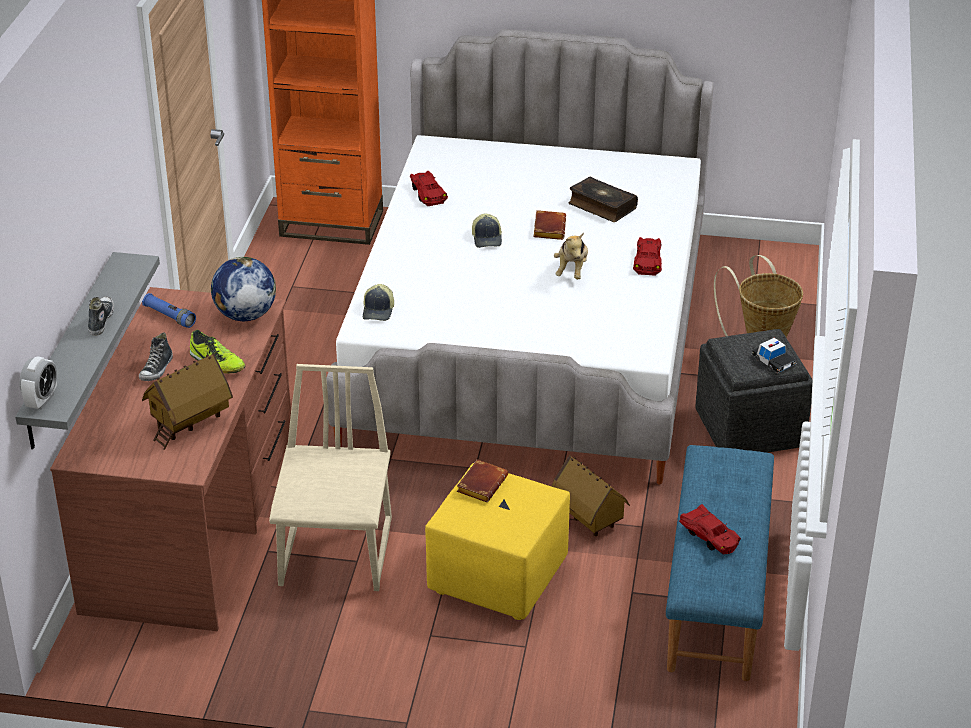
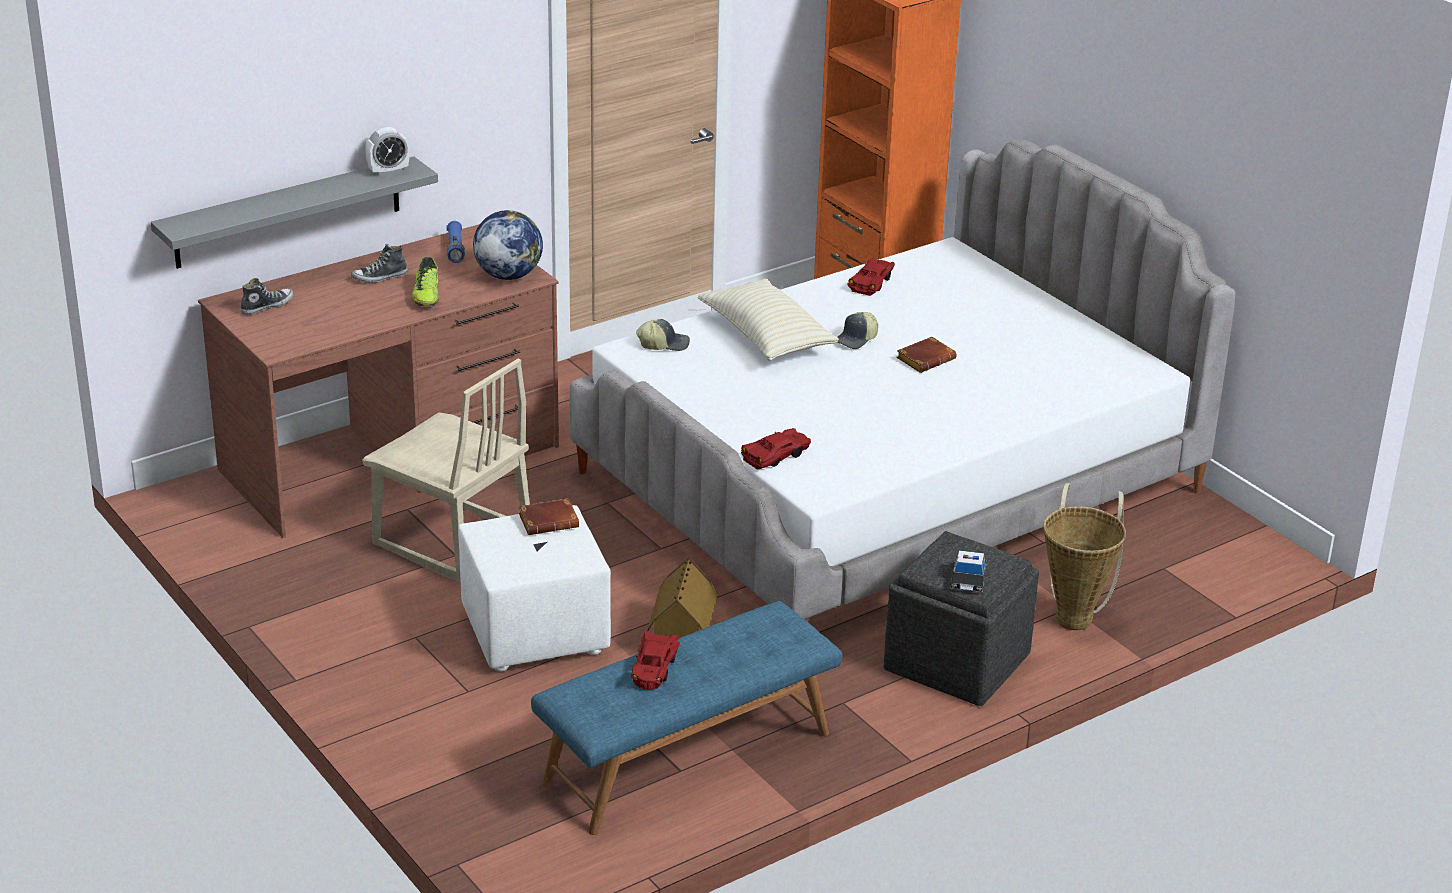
camera: 45 degrees right, 5 degrees down
alarm clock [19,356,57,410] -> alarm clock moved to [365,127,410,176]
shoe [88,296,114,336] -> shoe moved to [240,278,294,315]
toy house [142,354,233,450] -> none
beige chair [269,364,392,591] -> beige chair turned 75 degrees clockwise [362,358,530,582]
cap [363,284,394,321] -> cap turned 150 degrees counterclockwise [636,319,690,351]
yellow ottoman [425,463,570,620] -> white ottoman [458,505,611,672]
plush toy [554,232,588,279] -> none
book [569,176,638,222] -> none
red toy car [633,237,662,276] -> red toy car moved to [741,428,811,470]
none -> beige pillow [698,279,839,361]

